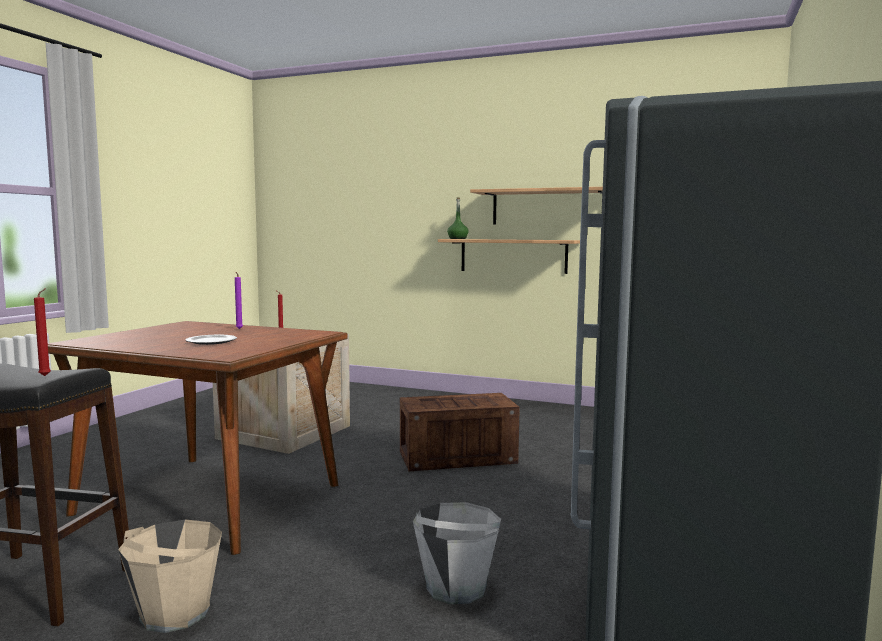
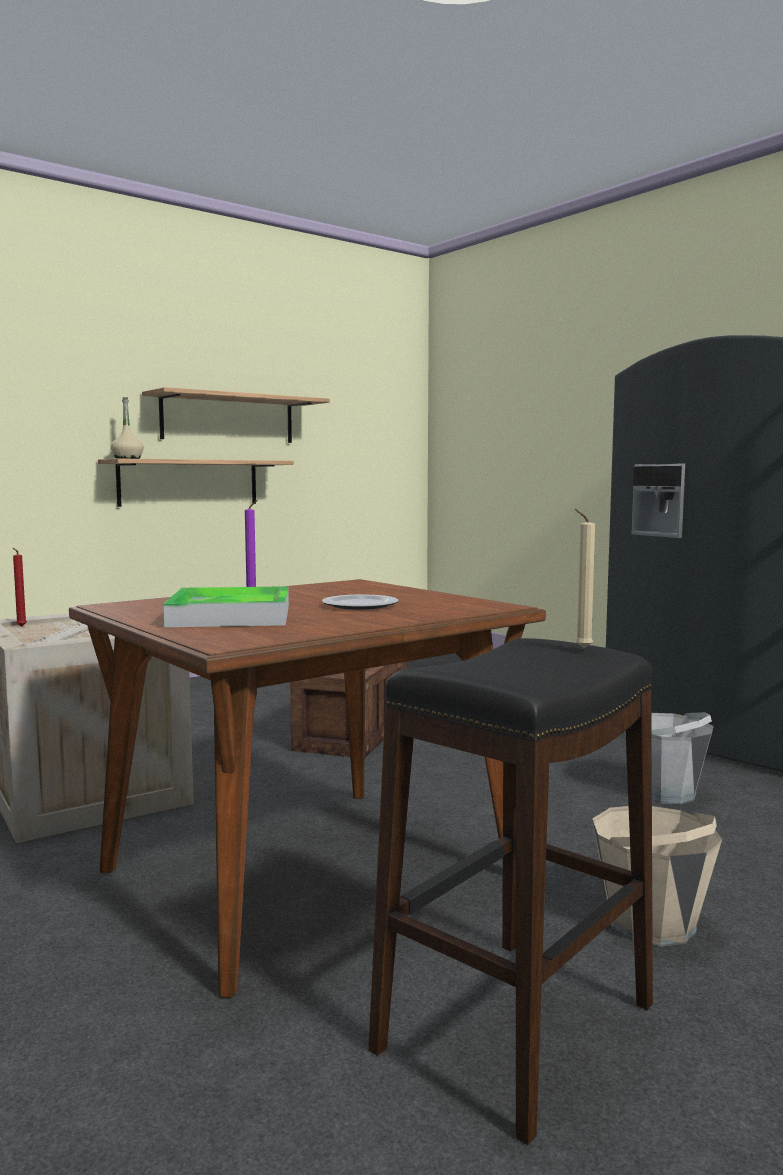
camera: 60 degrees left, 0 degrees up
red candle [34,288,51,376] -> beige candle [575,509,595,649]
green bottle [447,198,469,239] -> beige bottle [111,397,144,459]
none -> tray [163,586,289,627]

